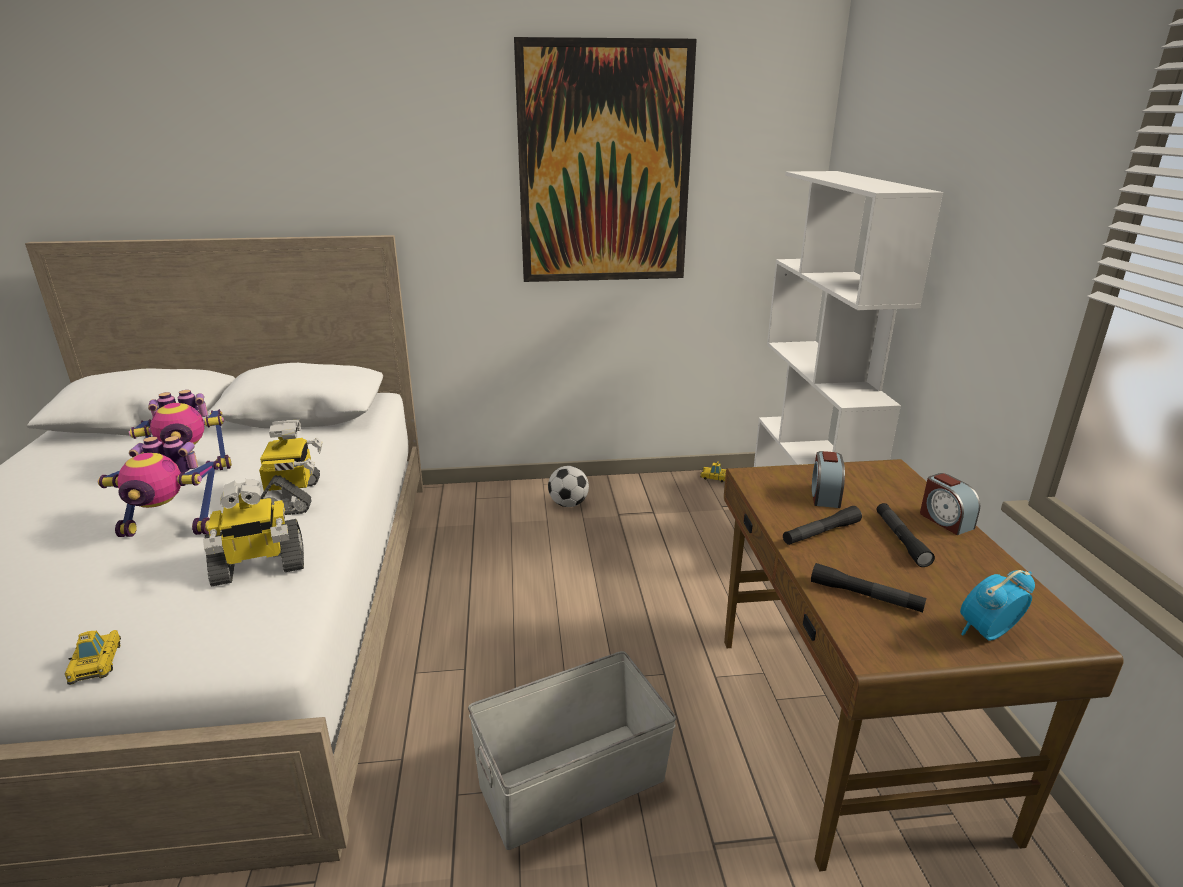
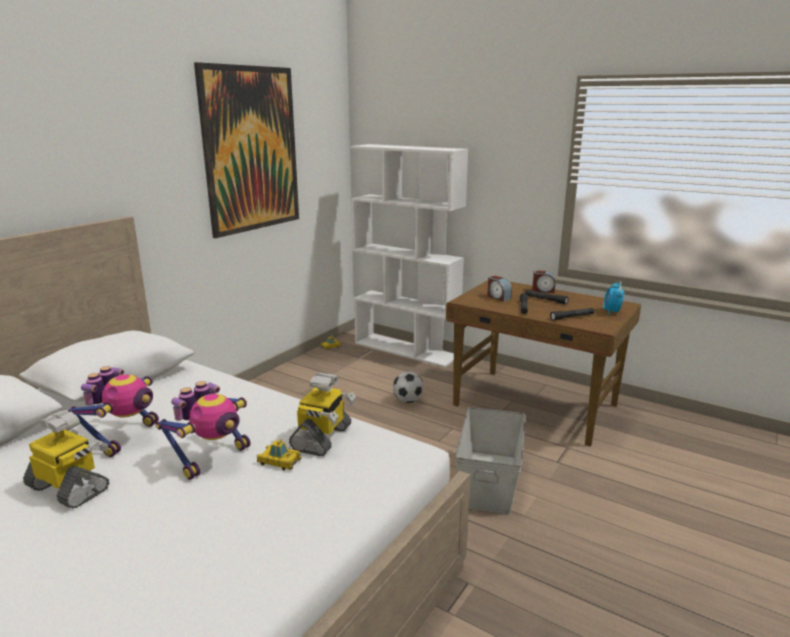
camera: 50 degrees left, 5 degrees down
toy car [65,630,121,685] -> toy car moved to [256,439,301,471]
toy robot [259,420,323,515] -> toy robot moved to [23,410,109,508]
football [548,466,589,507] -> football moved to [393,371,424,403]

